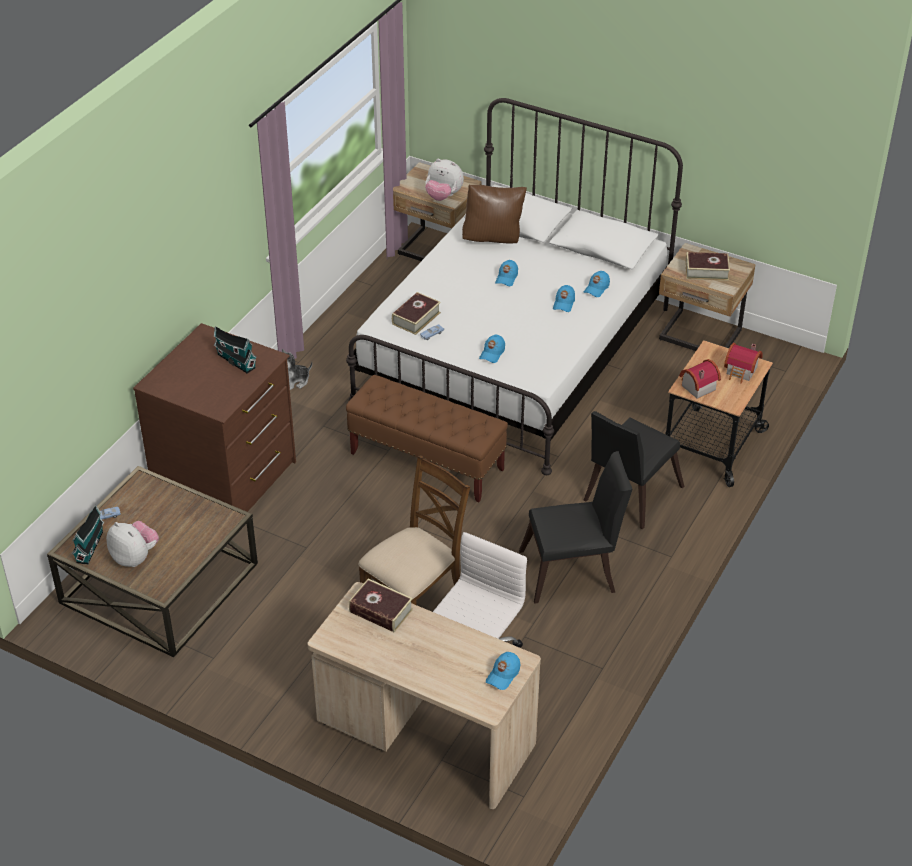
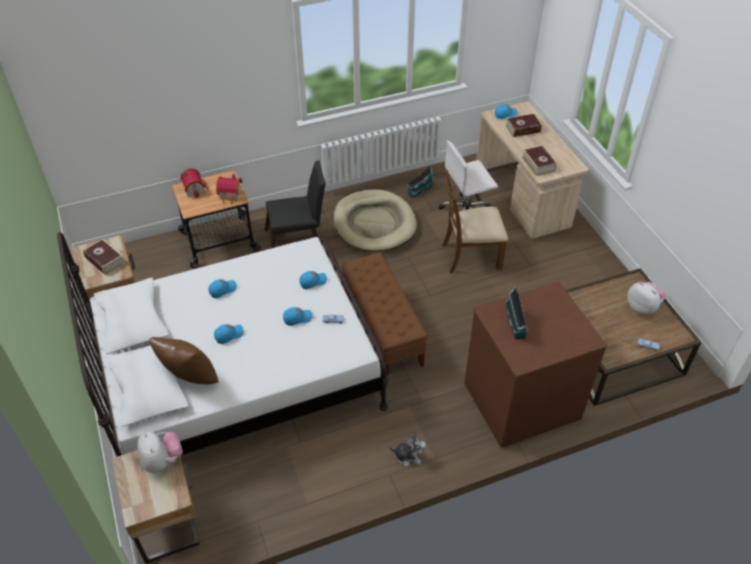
camera: 140 degrees left, 5 degrees up
toy house [72,505,104,565] -> toy house moved to [406,166,434,198]
plush toy [106,521,159,567] -> plush toy turned 150 degrees clockwise [627,282,665,315]
book [392,292,441,335] -> book moved to [505,113,542,137]
black chair [519,451,633,604] -> beige dog bed [334,189,417,252]
blue cap [584,271,610,297] -> blue cap moved to [283,307,312,326]

